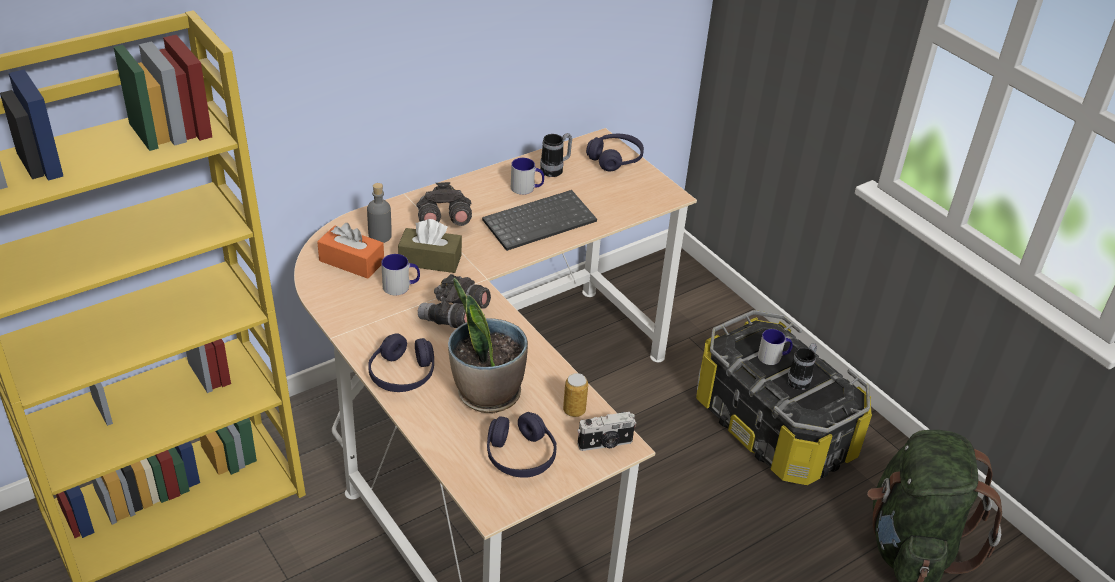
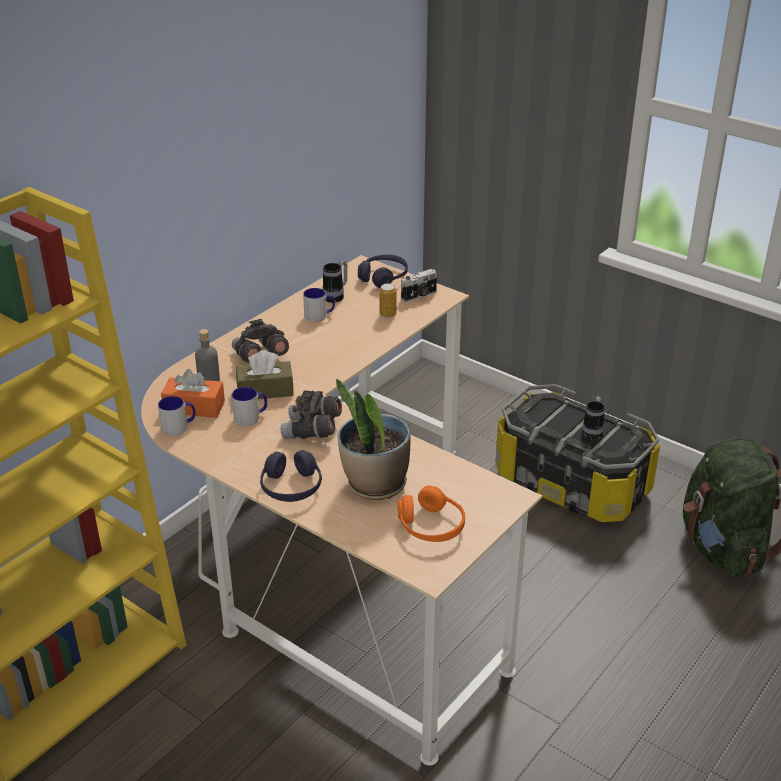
camera: 15 degrees left, 5 degrees down
keyboard [482,190,597,251] -> none
purple headphones [487,412,556,478] -> orange headphones [398,486,465,542]
can [563,373,588,417] -> can moved to [379,283,397,318]
camera [577,412,637,451] -> camera moved to [401,269,437,302]
mug [758,329,792,365] -> mug moved to [158,396,196,436]

